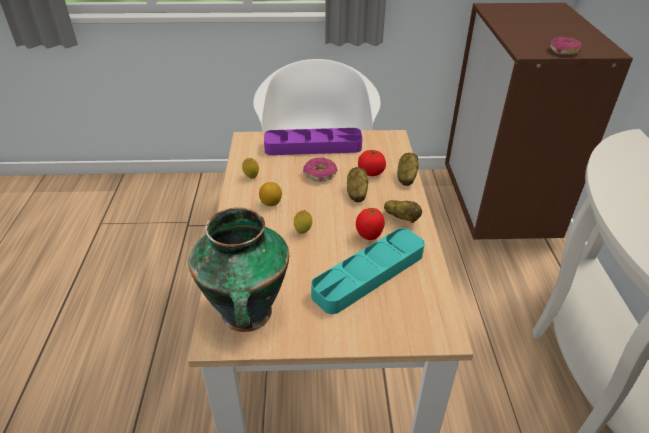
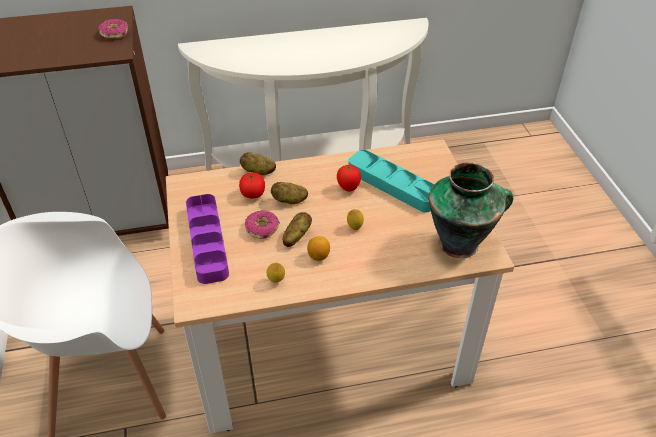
camera: 100 degrees left, 5 degrees up
potato [384,200,422,223] -> potato moved to [283,212,312,247]

